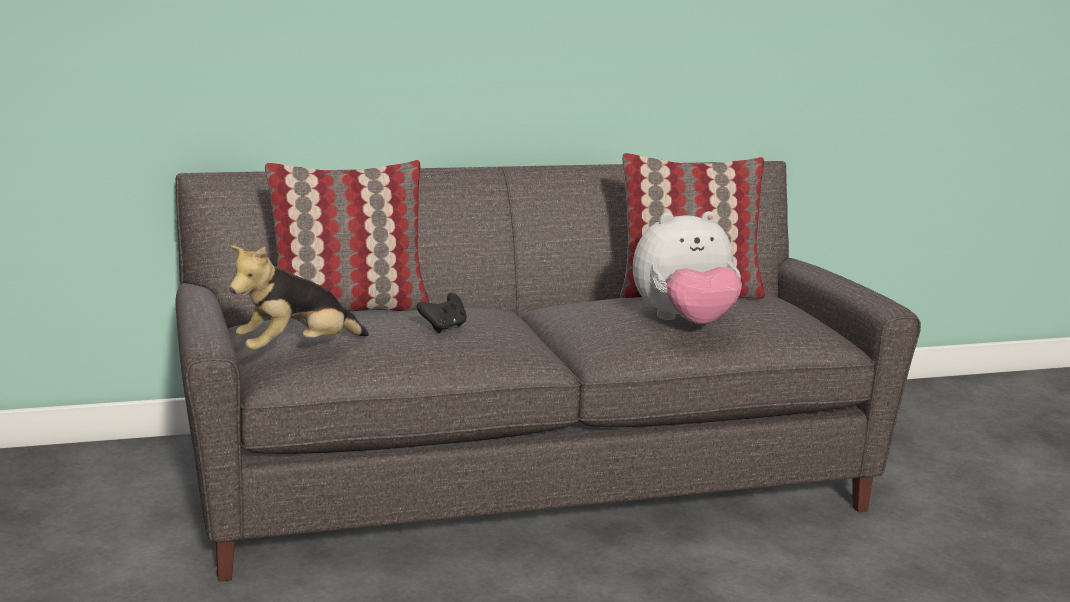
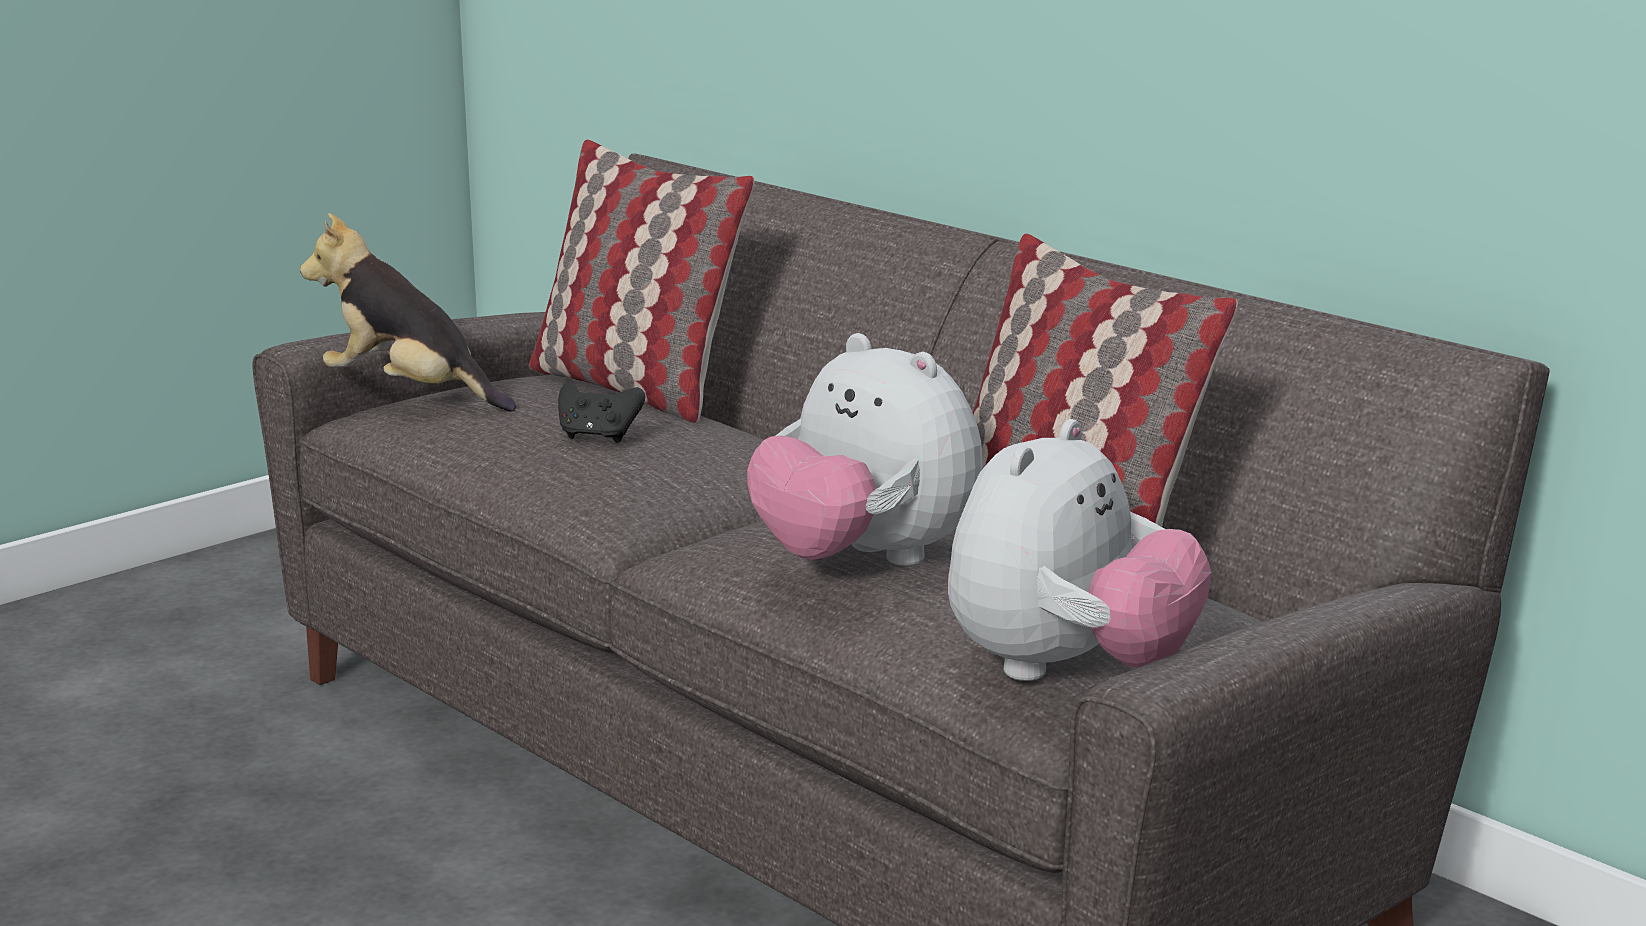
camera: 65 degrees right, 0 degrees up
none -> plush toy [948,419,1211,681]

